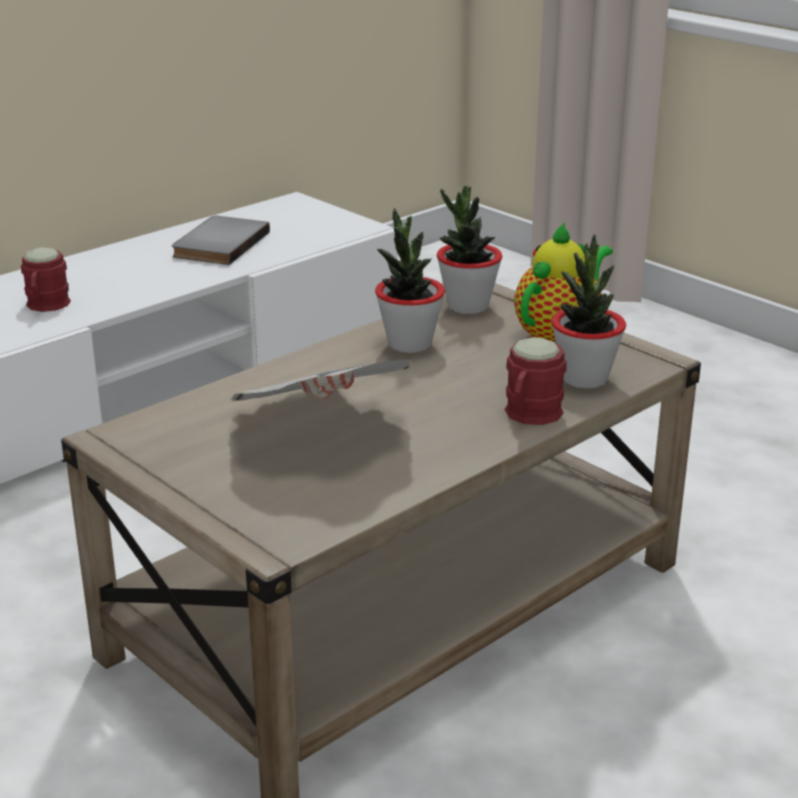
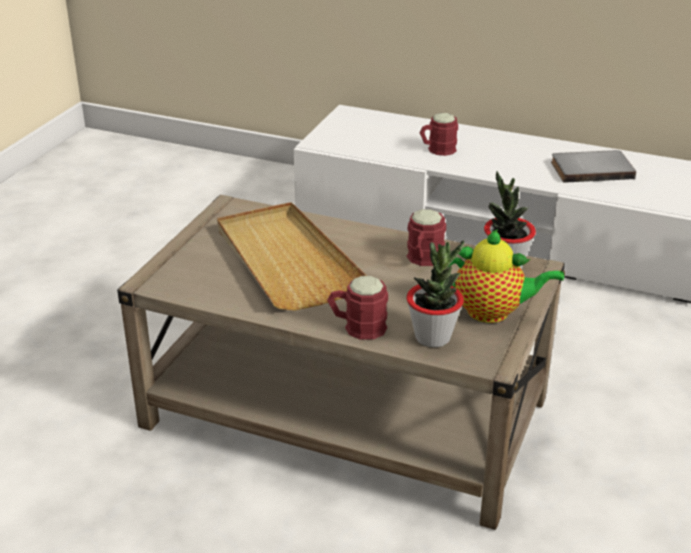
camera: 65 degrees right, 5 degrees up
newspaper [231,359,412,401] -> beige tray [217,202,367,311]
potted plant [375,208,445,353] -> red mug [407,209,446,266]

